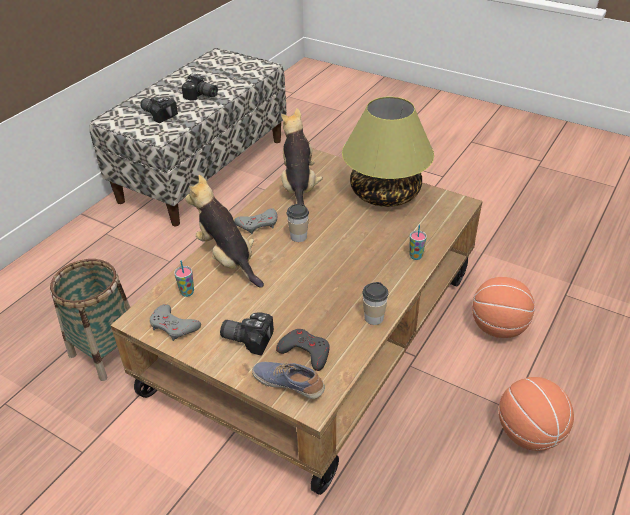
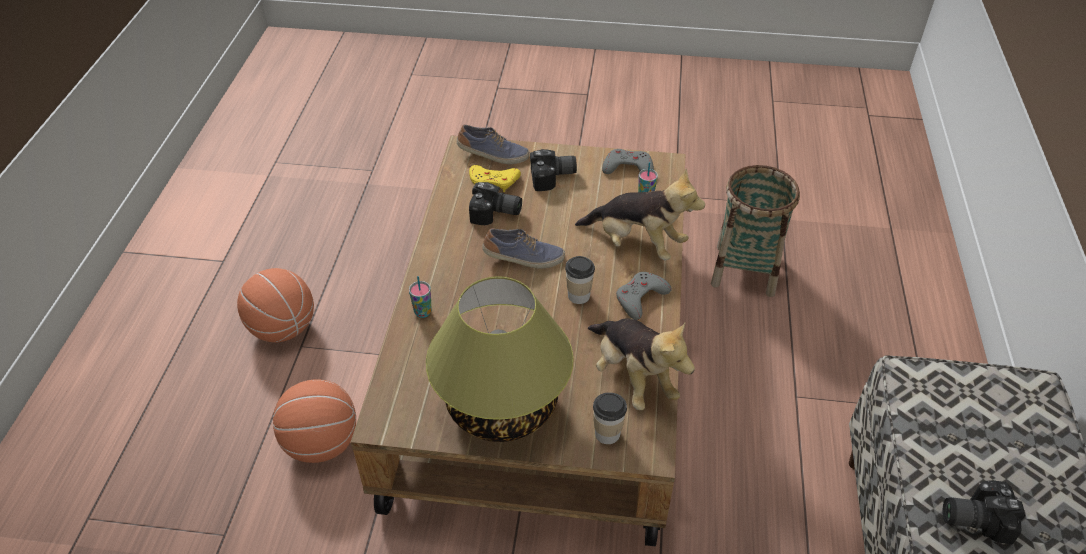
camera: 155 degrees right, 5 degrees up
camera [140,97,178,123] -> camera moved to [469,182,522,225]
grey game controller [276,329,330,371] -> yellow game controller [469,165,521,192]
cup [362,282,388,325] -> cup moved to [593,392,627,444]
none -> shoe [482,228,565,269]

